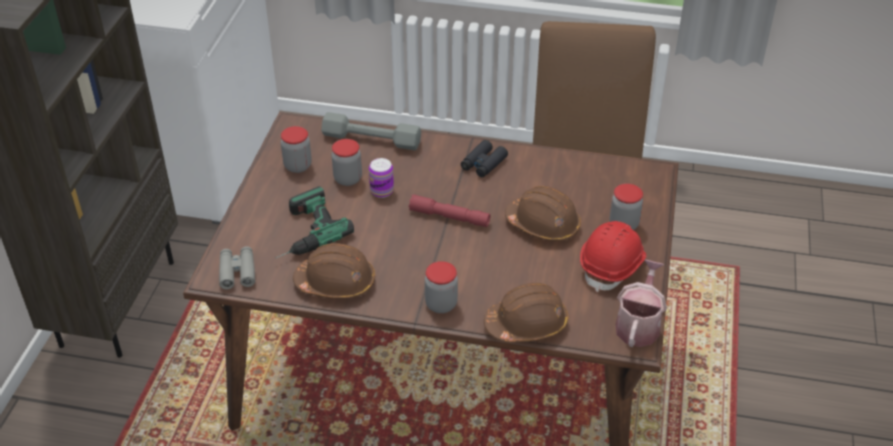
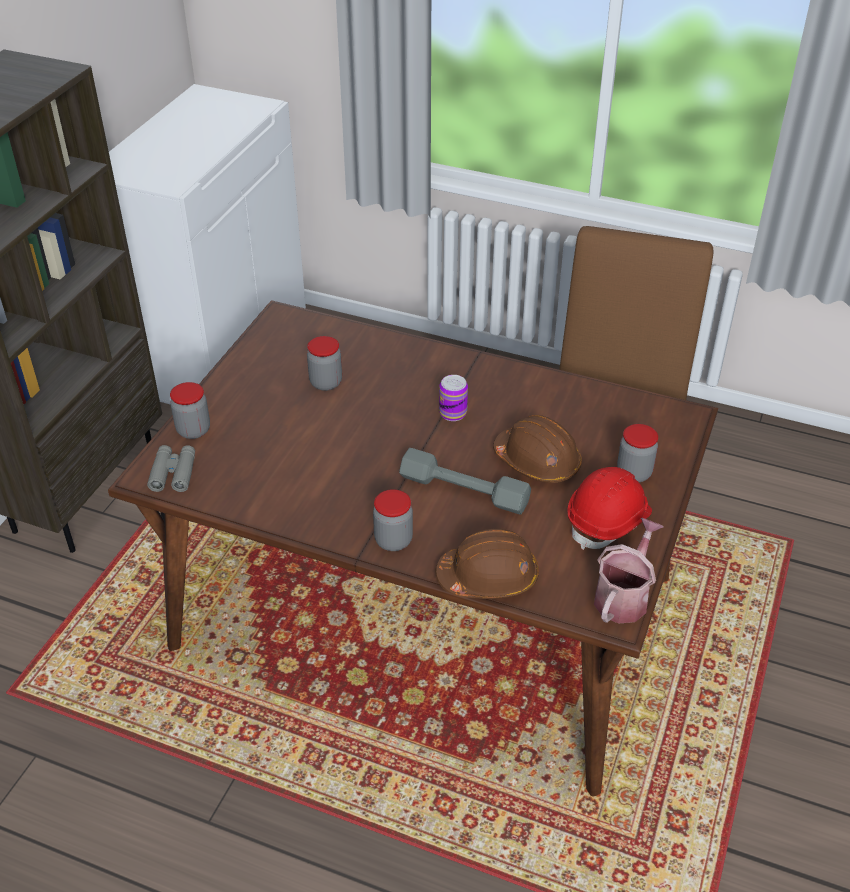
camera: 10 degrees right, 0 degrees up
power drill [276,186,354,258] -> none
jar [281,126,312,173] -> jar moved to [170,382,210,439]
brown hard hat [293,243,375,299] -> none
grey dumbbell [321,112,421,150] -> grey dumbbell moved to [399,448,531,515]
can [369,158,394,198] -> can moved to [439,375,468,421]
red flashlight [409,194,491,227] -> none
black binoculars [461,140,508,177] -> none

